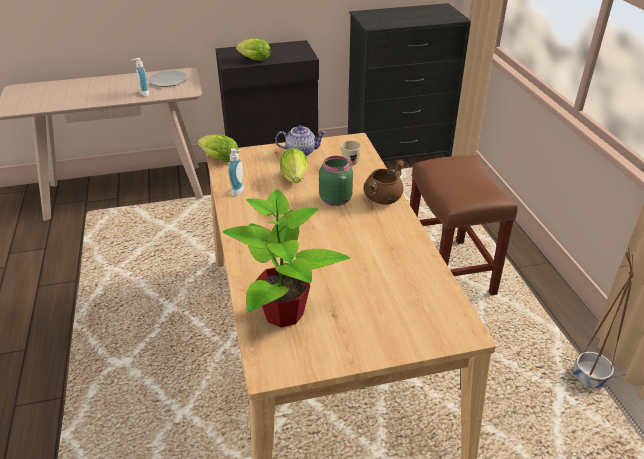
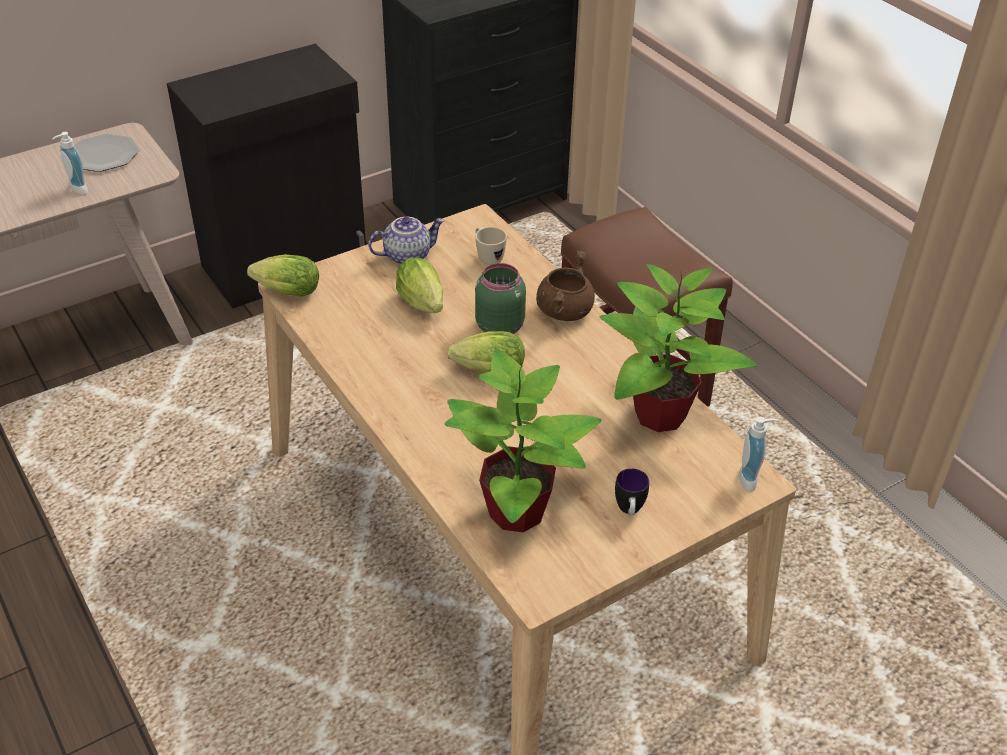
camera: 20 degrees left, 5 degrees up
soap dispenser [228,148,244,196] -> soap dispenser moved to [739,417,779,492]
lettuce [236,38,270,61] -> lettuce moved to [447,331,525,373]
brown planter [573,248,634,388] -> none
none -> potted plant [599,264,756,432]
none -> mug [615,468,649,515]

